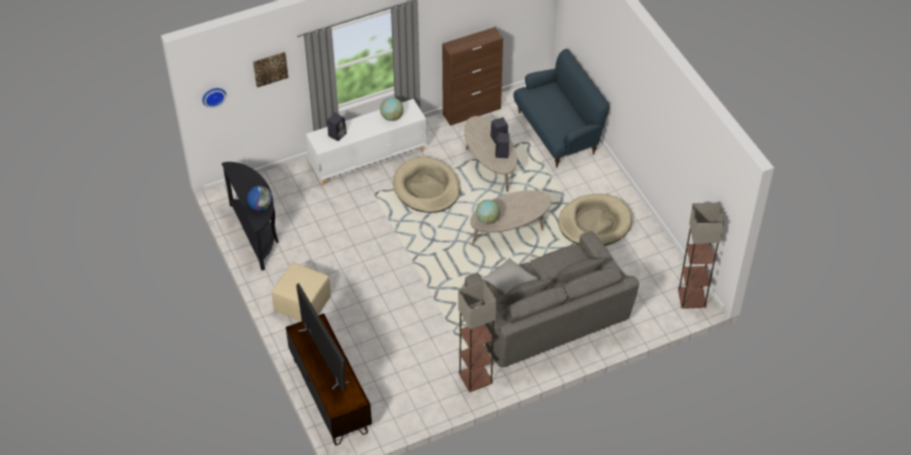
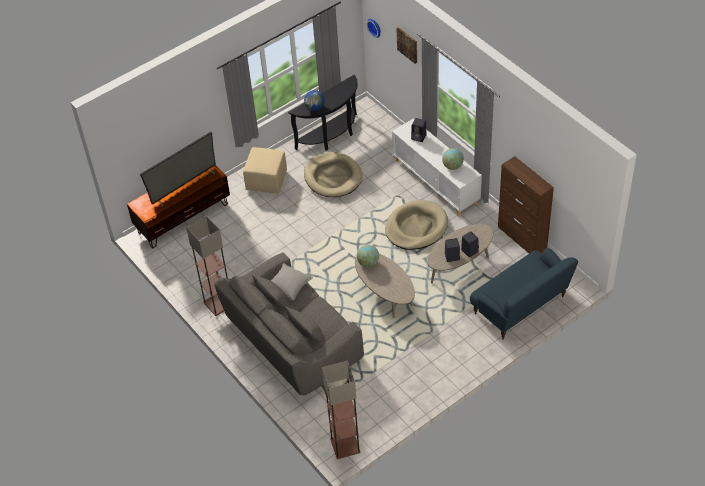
camera: 80 degrees right, 0 degrees up
beige dog bed [558,194,632,246] -> beige dog bed moved to [304,152,363,197]

